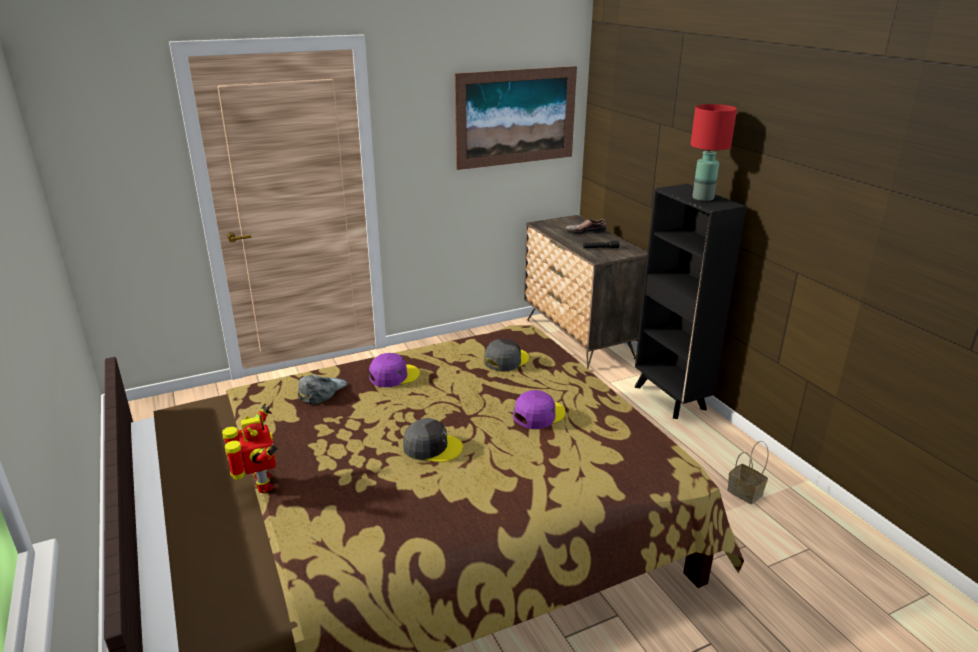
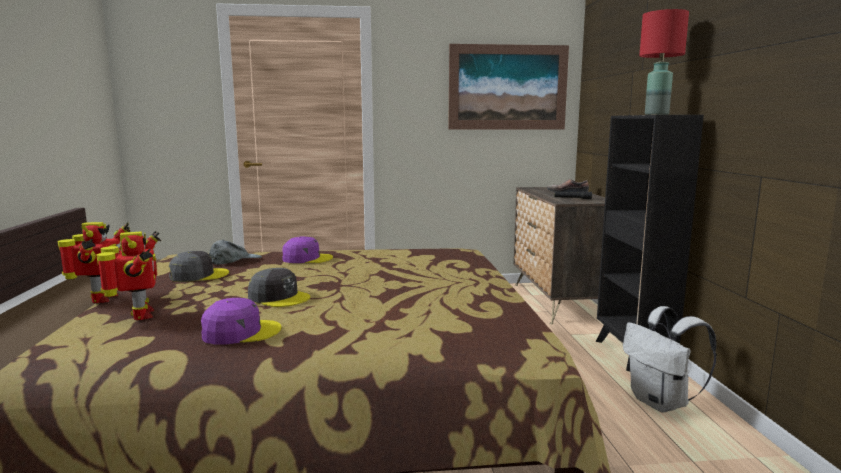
camera: 20 degrees right, 15 degrees down
grey cap [484,339,529,372] -> grey cap moved to [169,251,229,282]
purple cap [513,390,566,429] -> purple cap moved to [201,298,282,344]
basket [727,441,769,504] -> none
none -> toy robot [97,231,161,320]
none -> white backpack [623,306,717,412]

